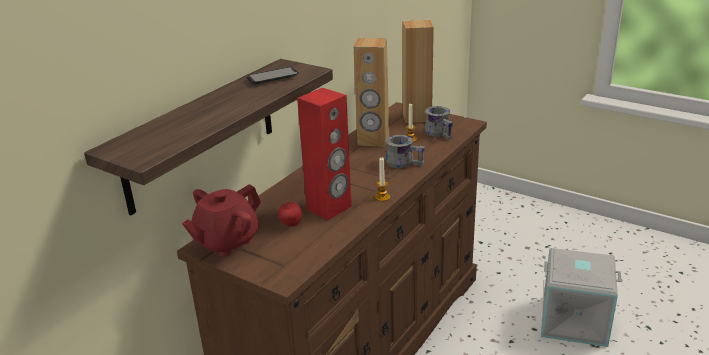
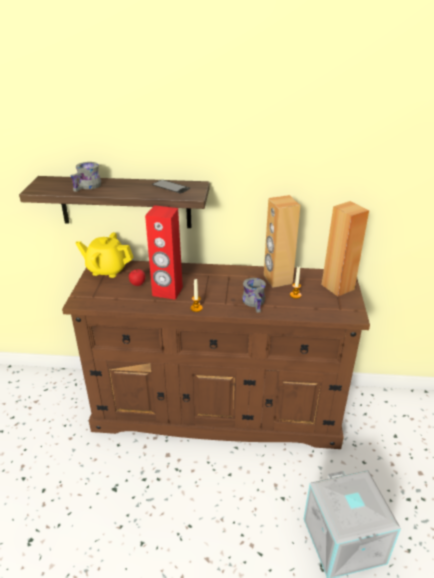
camera: 60 degrees right, 5 degrees up
red teapot [182,184,261,257] -> yellow teapot [75,232,134,278]
grey mug [424,106,453,140] -> grey mug moved to [70,162,101,192]

